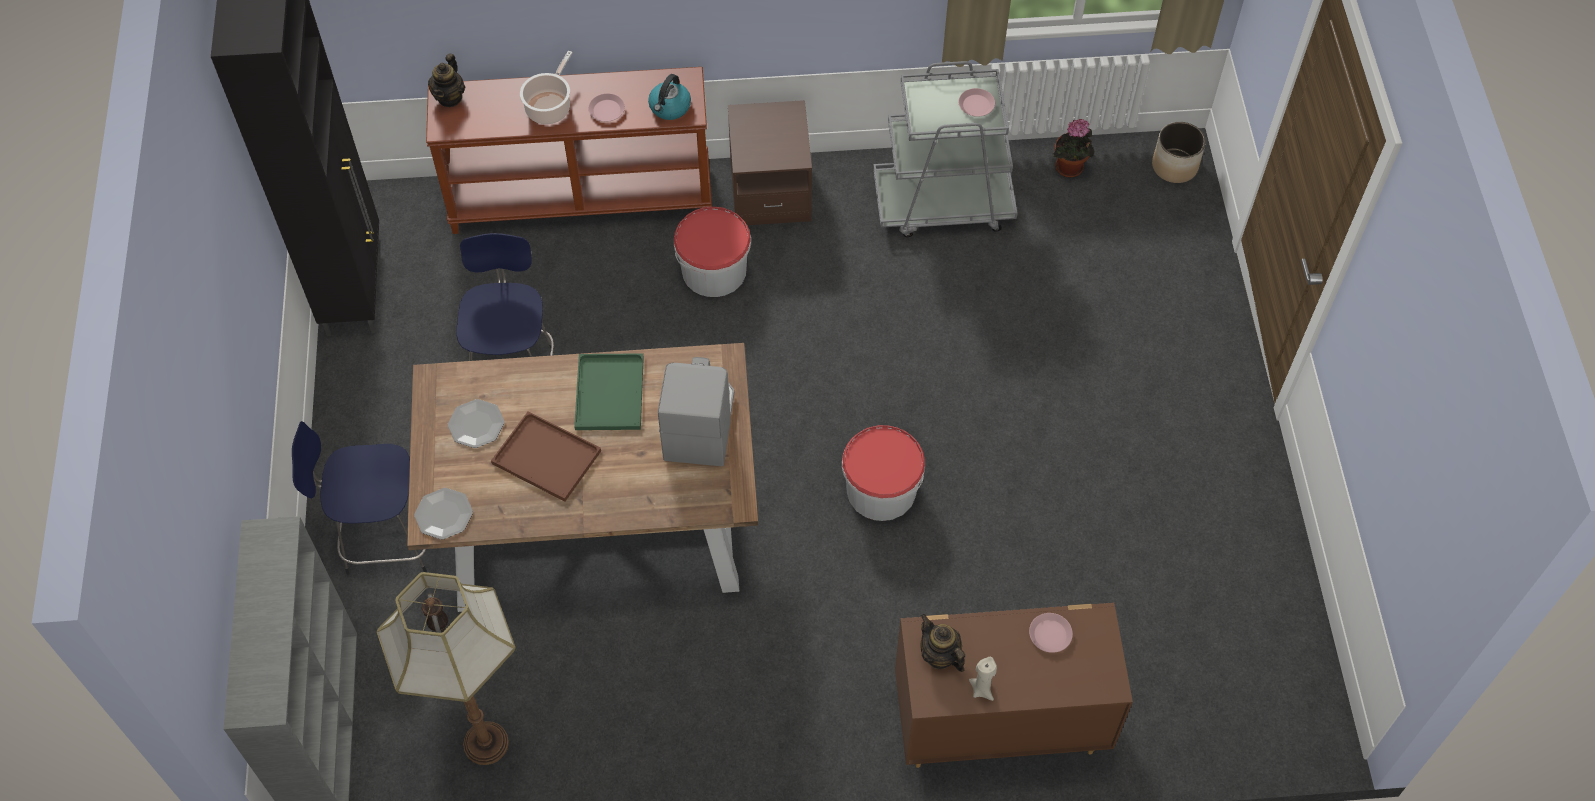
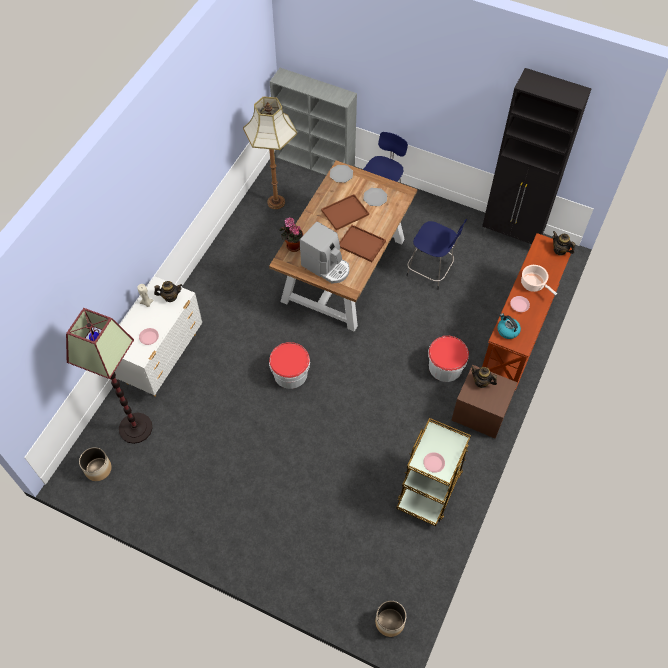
camera: 120 degrees right, 0 degrees up
green tray [574,353,644,430] -> brown tray [340,225,386,262]
grey cart [873,61,1018,237] -> brown cart [396,418,471,526]
brown dresser [895,602,1133,768] -> white dresser [115,276,202,397]
potted plant [1053,119,1095,178] -> potted plant moved to [280,218,303,252]
none -> floor lamp [66,308,153,444]
none -> planter [79,447,112,481]
none -> teapot [471,366,497,388]

